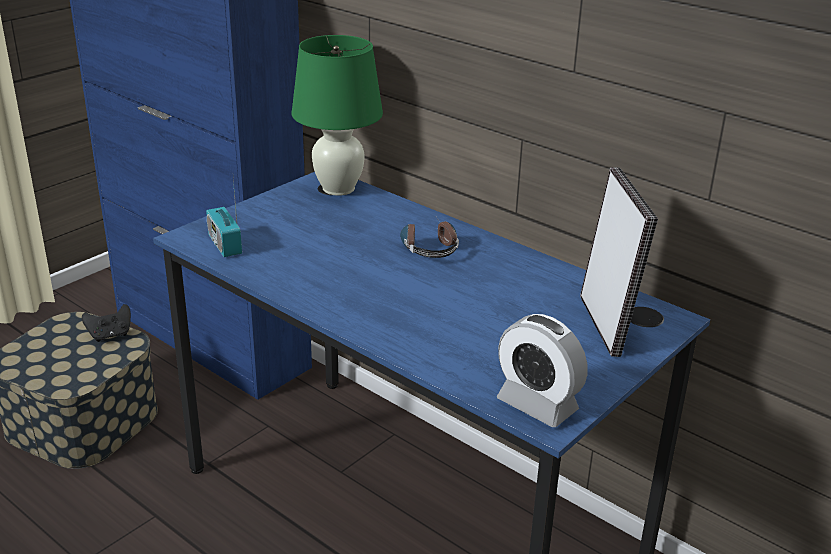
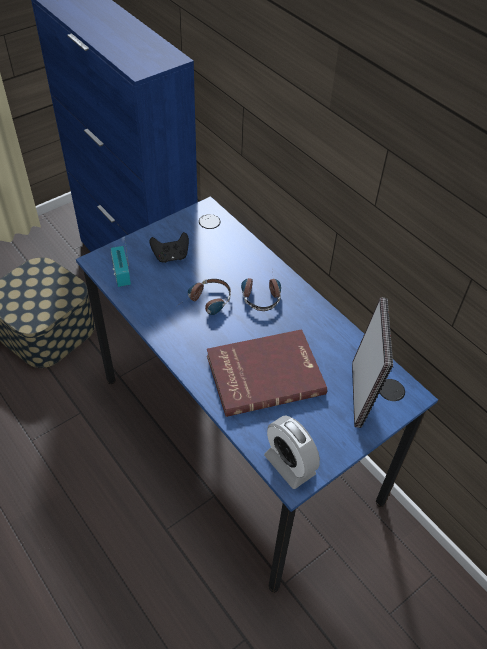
camera: 10 degrees right, 20 degrees up
black game controller [82,304,131,342] -> black game controller moved to [149,232,189,263]
green table lamp [291,35,383,196] -> none
none -> headphones [176,279,231,315]
none -> red book [207,329,327,417]

